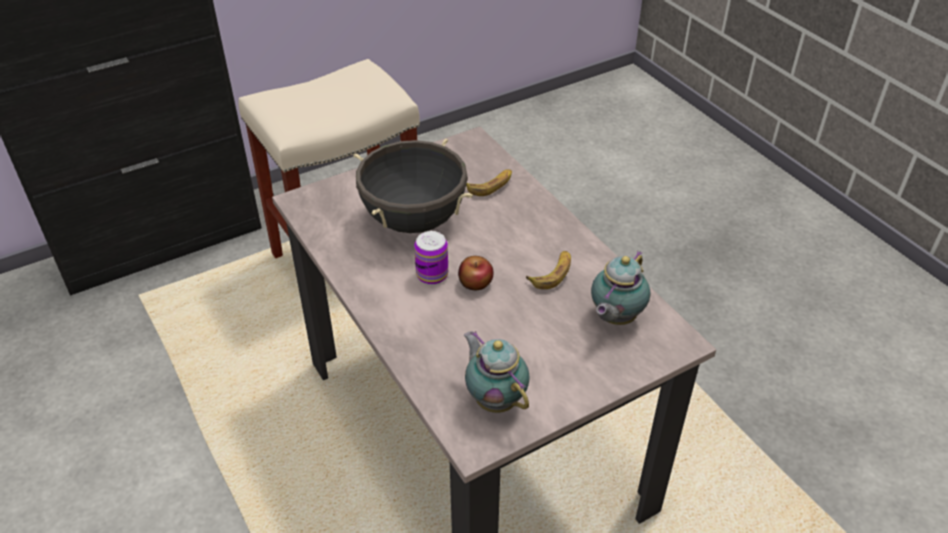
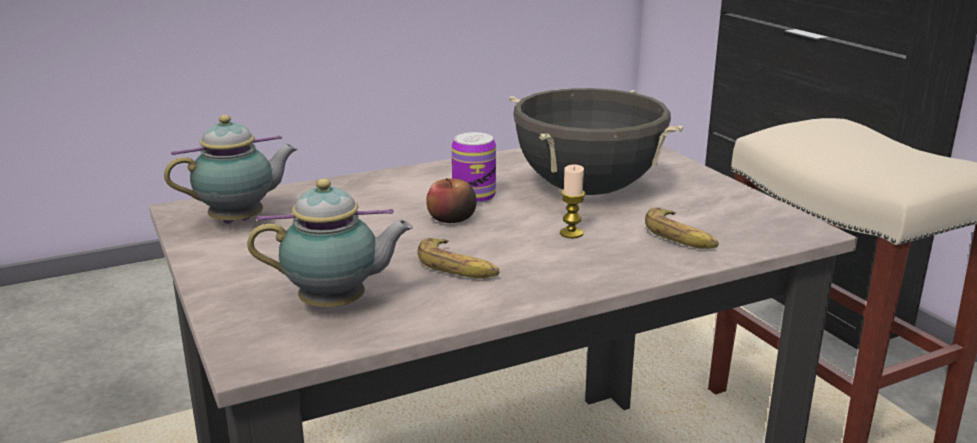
camera: 95 degrees right, 20 degrees down
teapot [591,251,650,325] -> teapot turned 135 degrees clockwise [247,178,413,307]
none -> candle [560,164,585,238]

